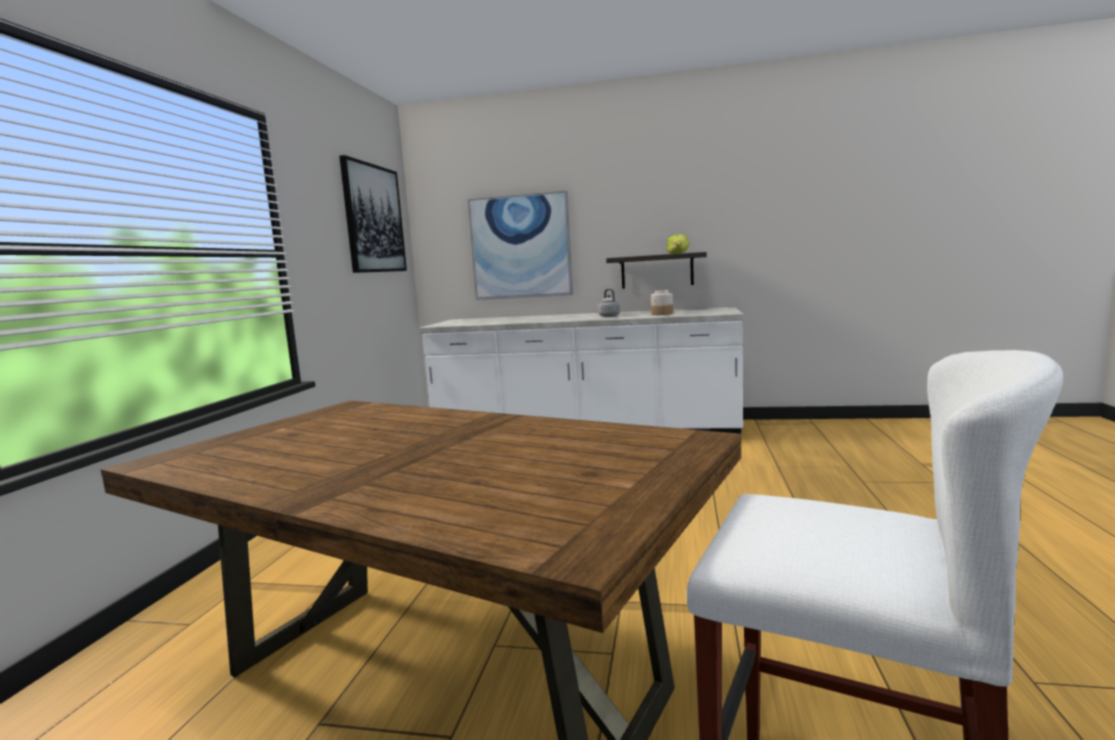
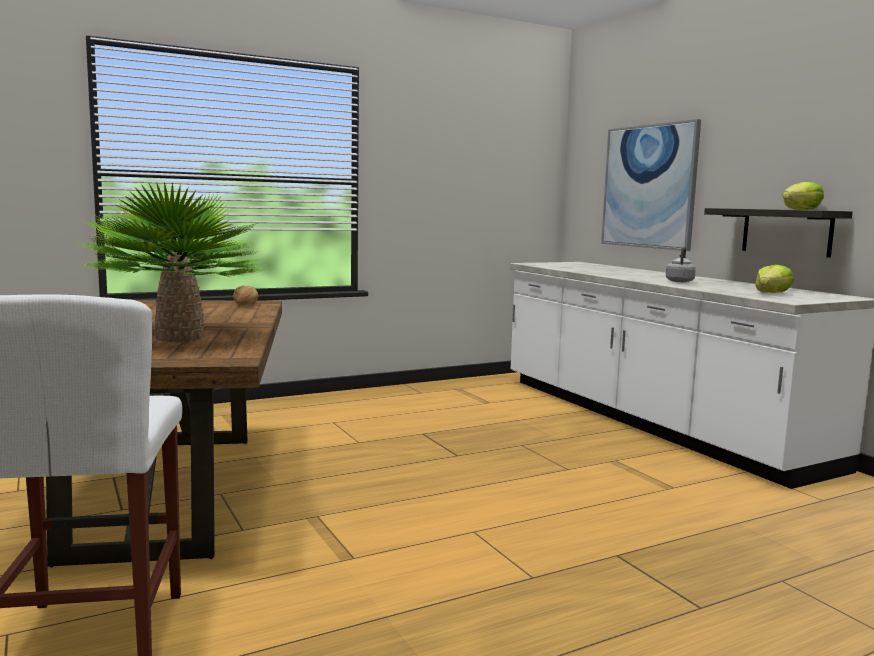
camera: 50 degrees right, 0 degrees up
picture [339,155,407,273] -> none
jar [651,290,673,315] -> none
none -> potted plant [76,182,267,342]
none -> bread [233,286,258,306]
none -> lettuce [755,265,794,293]

